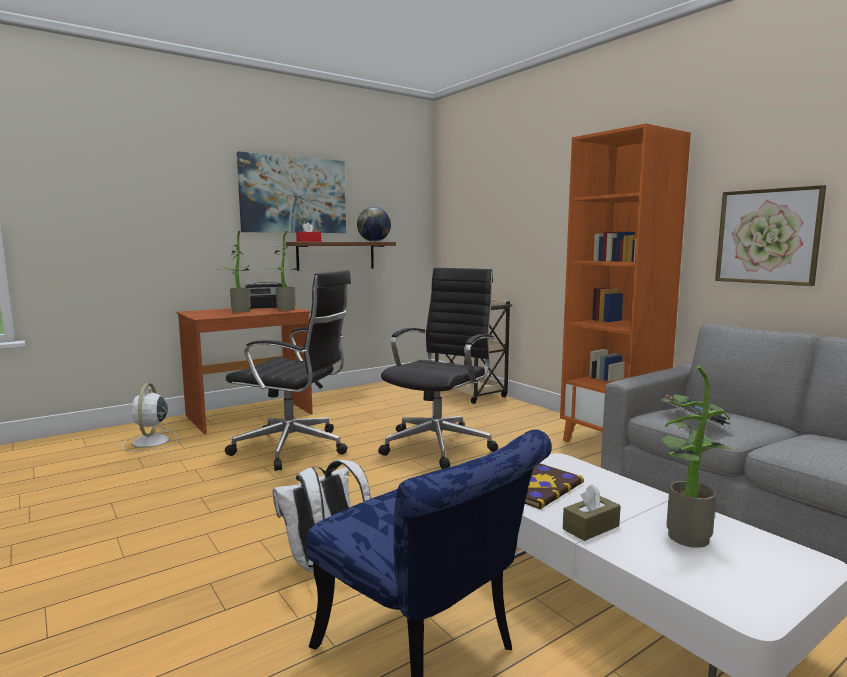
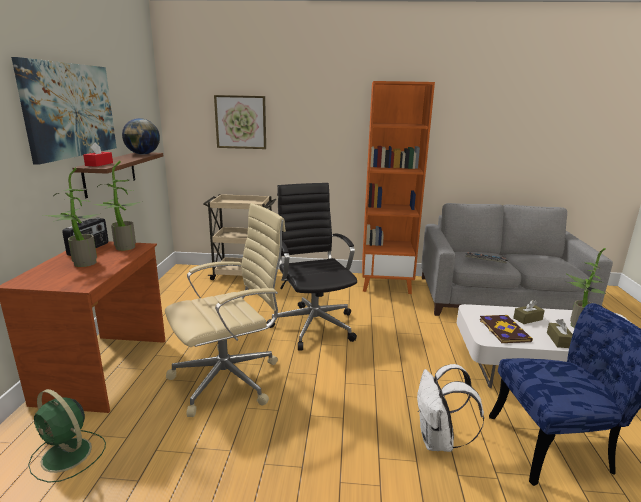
camera: 50 degrees left, 10 degrees up
white fan [122,383,178,451] -> green fan [28,389,106,483]
black office chair [225,270,351,471] -> beige office chair [165,203,286,417]
picture [715,185,826,286] -> picture moved to [214,95,266,149]
none -> brown tissue box [513,300,545,324]

